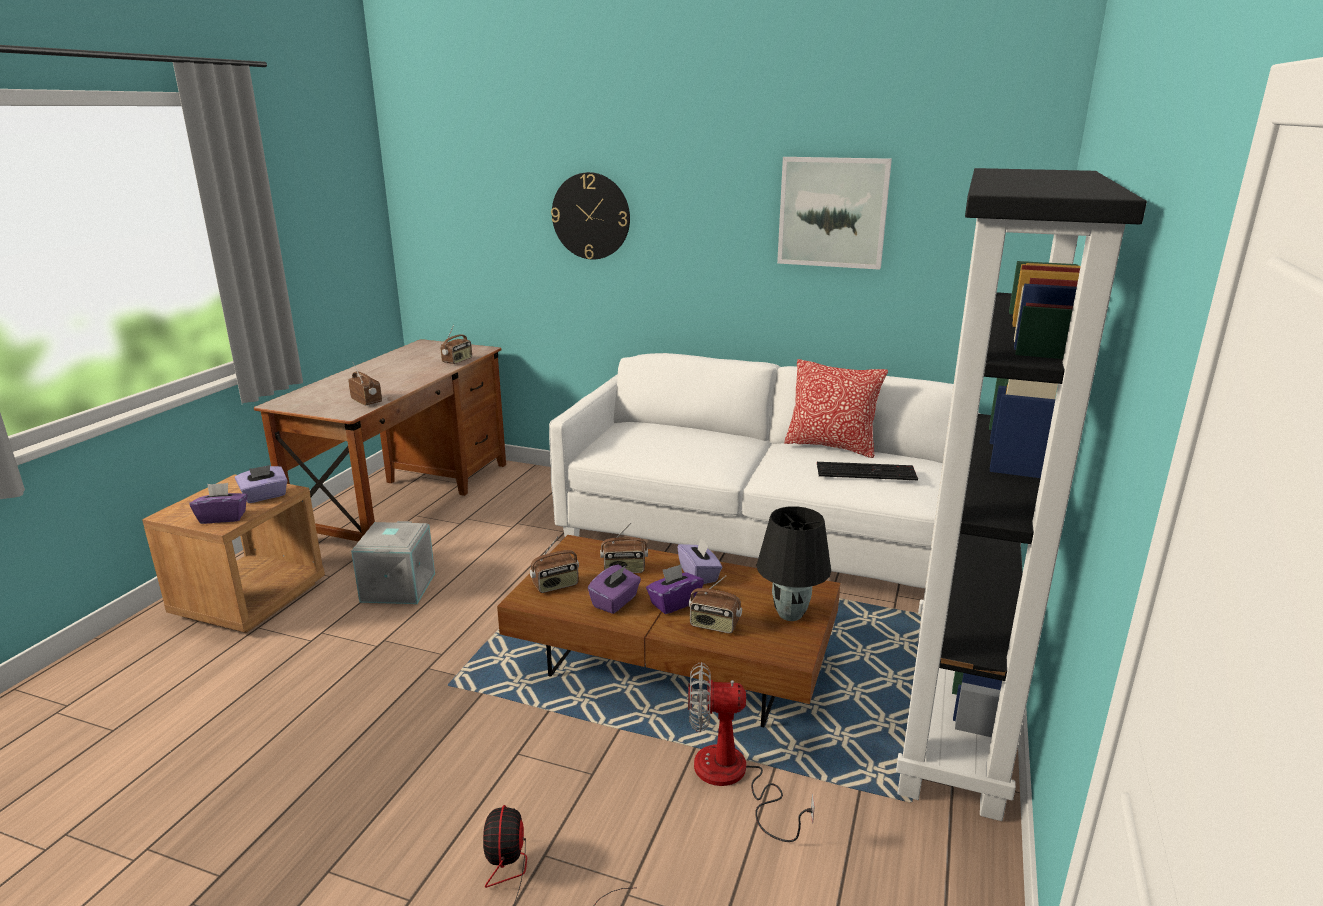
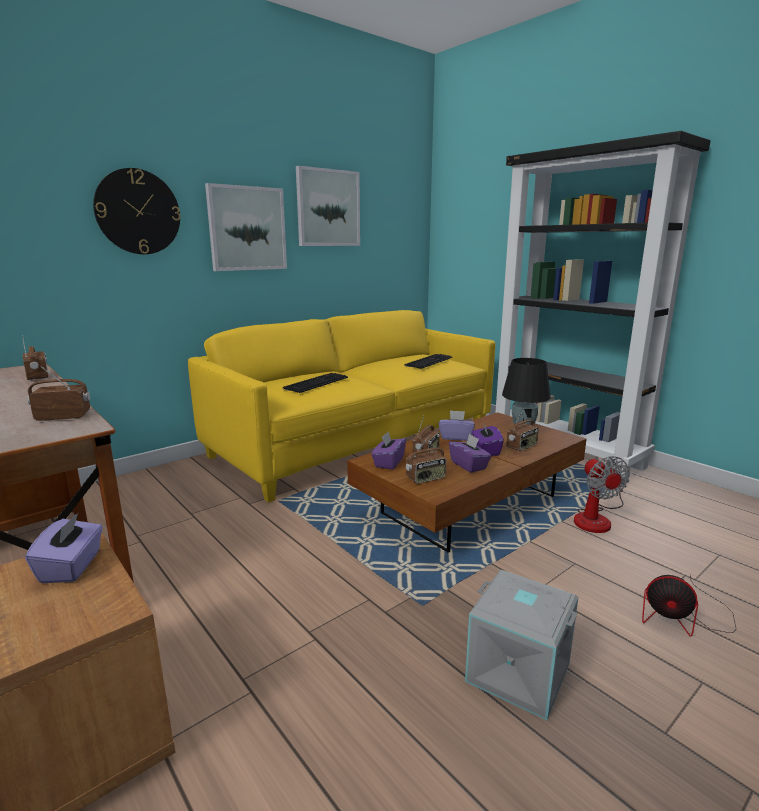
camera: 60 degrees left, 5 degrees down
purple tissue box [189,483,248,524] -> purple tissue box moved to [371,431,406,470]
grey storage box [351,521,435,604] -> grey storage box moved to [465,570,578,720]
radio [530,536,579,593] -> radio turned 60 degrees clockwise [406,435,446,484]
white sofa [549,353,980,588] -> yellow sofa [188,310,495,503]
fan [688,662,815,842] -> fan turned 45 degrees counterclockwise [574,456,630,533]
pillow [784,359,888,458] -> none
none -> picture [205,183,287,271]
none -> keyboard [283,373,348,393]

